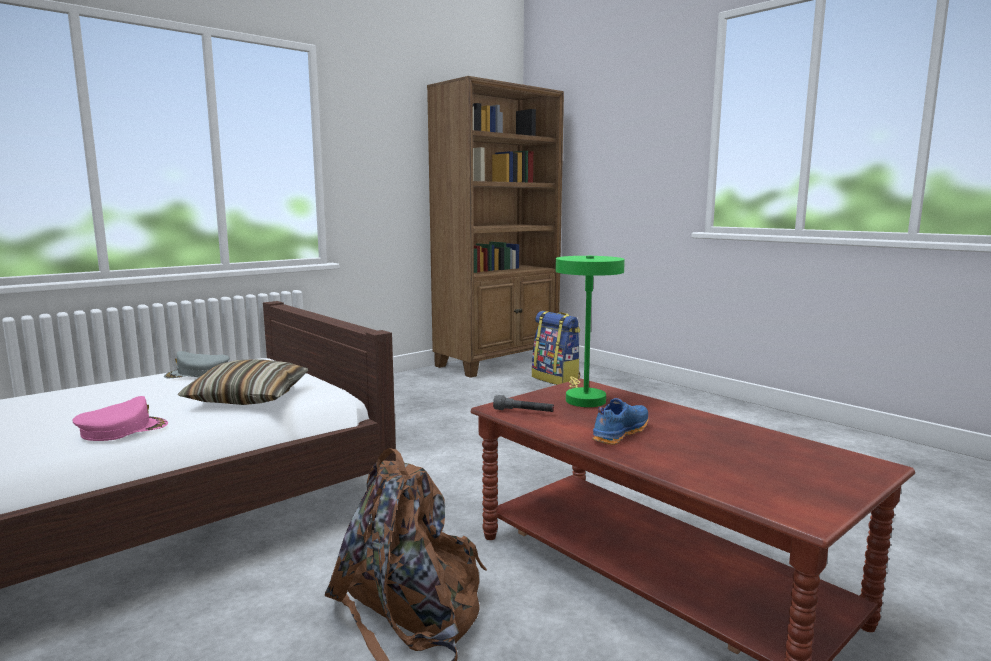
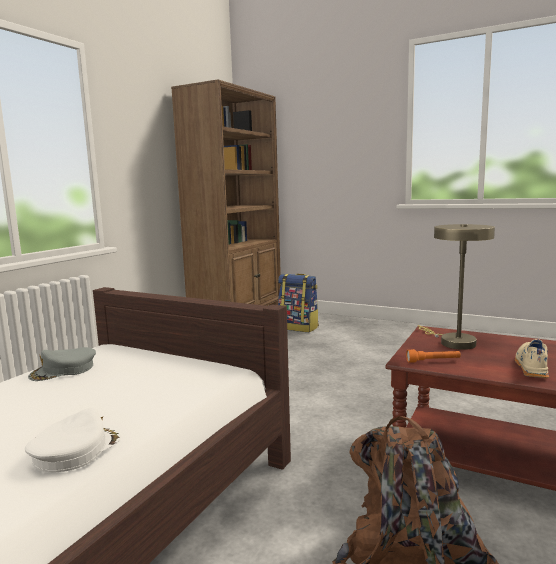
camera: 20 degrees left, 0 degrees up
pink cap [72,396,168,441] -> white cap [25,408,121,472]
pillow [178,359,308,405] -> none
grey flashlight [493,395,554,412] -> orange flashlight [406,349,461,362]
green table lamp [555,256,625,407] -> beige table lamp [418,224,495,350]
blue shoe [592,398,648,445] -> beige shoe [515,339,549,378]

